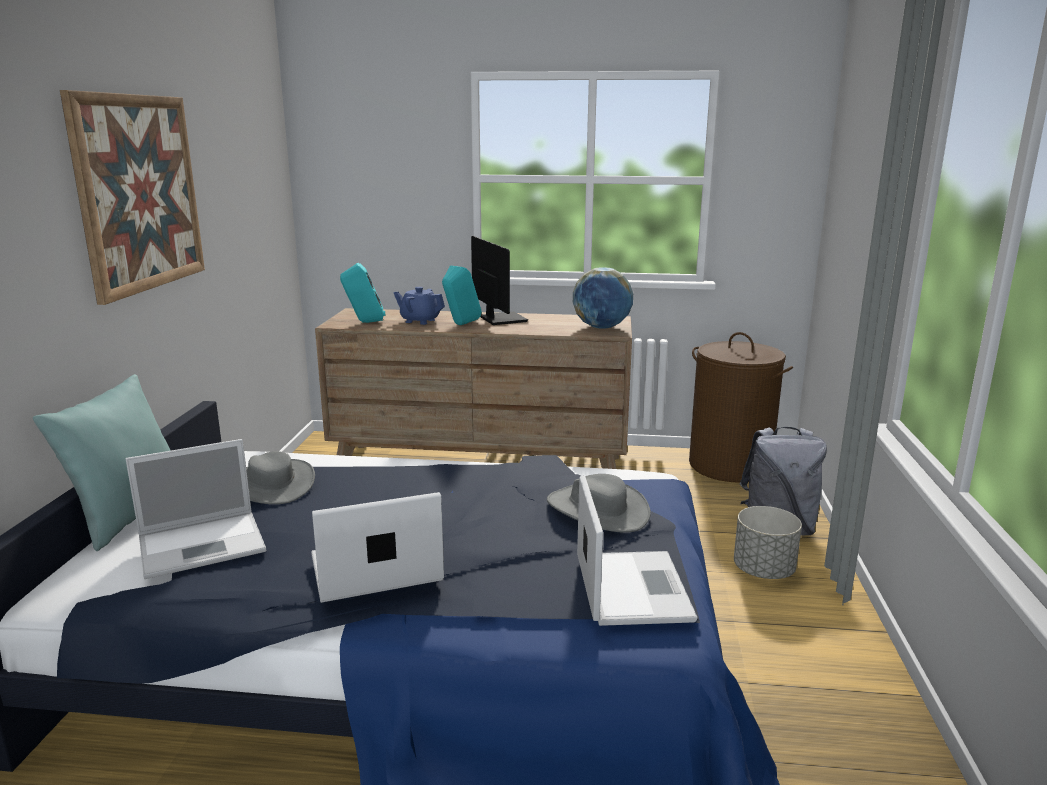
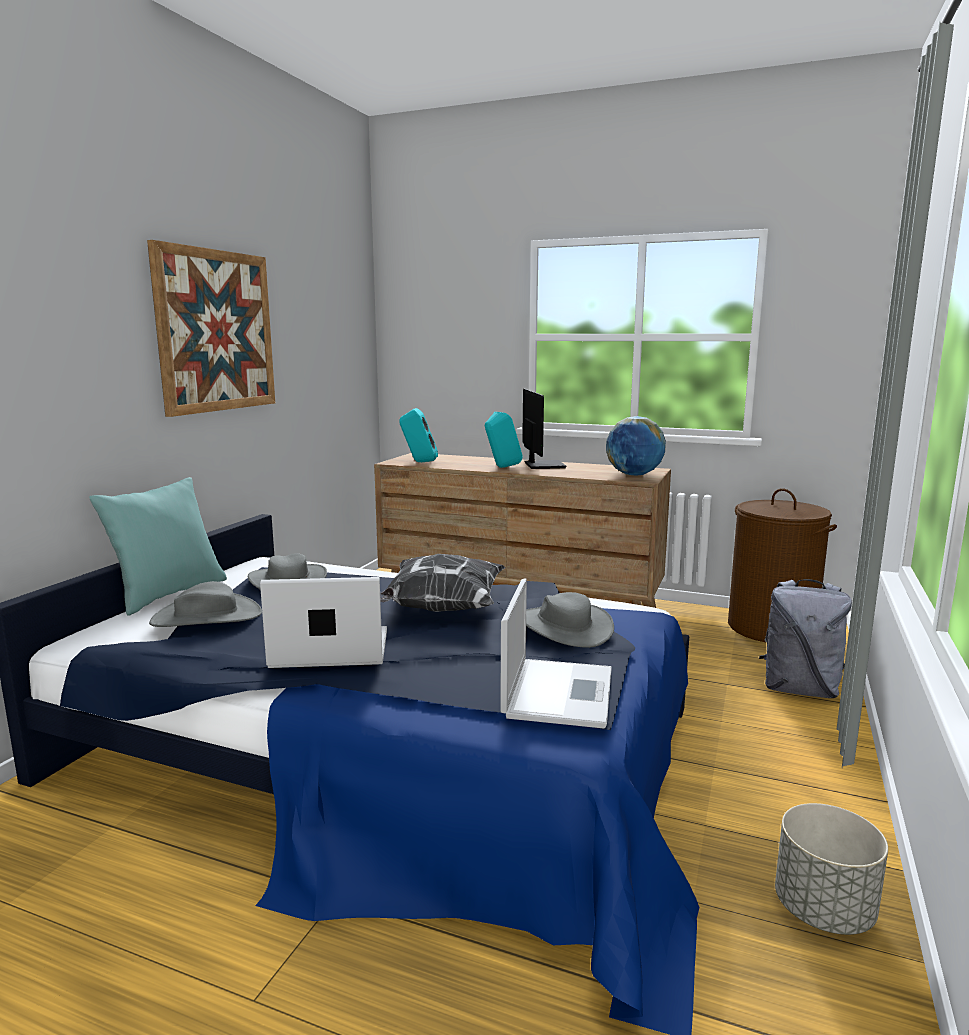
camera: 15 degrees right, 5 degrees down
laptop [126,439,266,579] -> grey hat [149,581,262,627]
blue teapot [393,287,445,325] -> none
grey planter [734,506,802,579] -> grey planter moved to [775,803,888,935]
none -> pillow [380,554,506,612]

